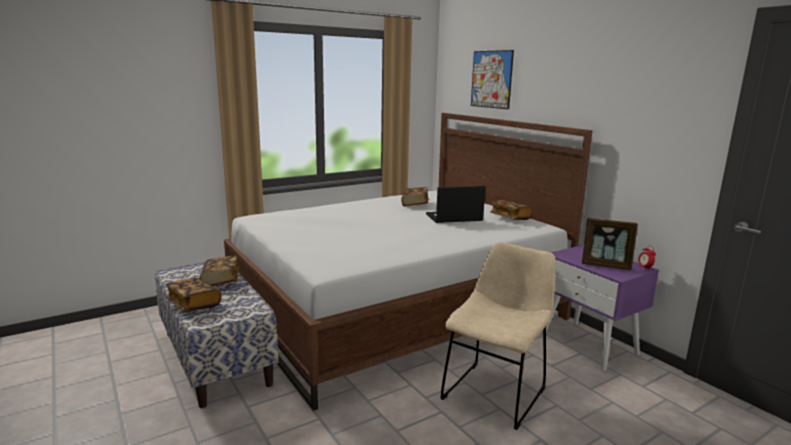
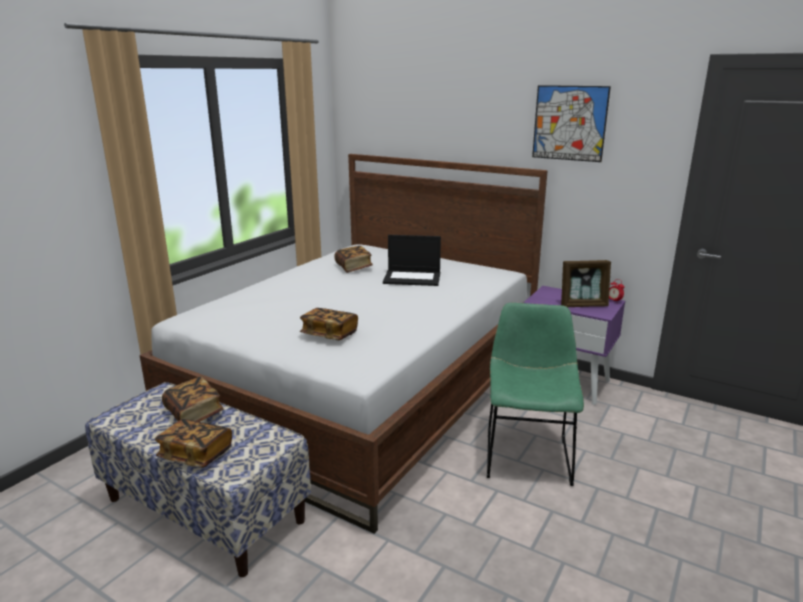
camera: 25 degrees left, 5 degrees up
laptop [426,186,485,223] -> laptop turned 135 degrees counterclockwise [383,235,441,286]
beige chair [440,242,556,430] -> green chair [487,303,584,486]
picture [471,50,514,109] -> picture moved to [532,85,611,162]
book [490,200,532,220] -> book moved to [300,308,358,340]

